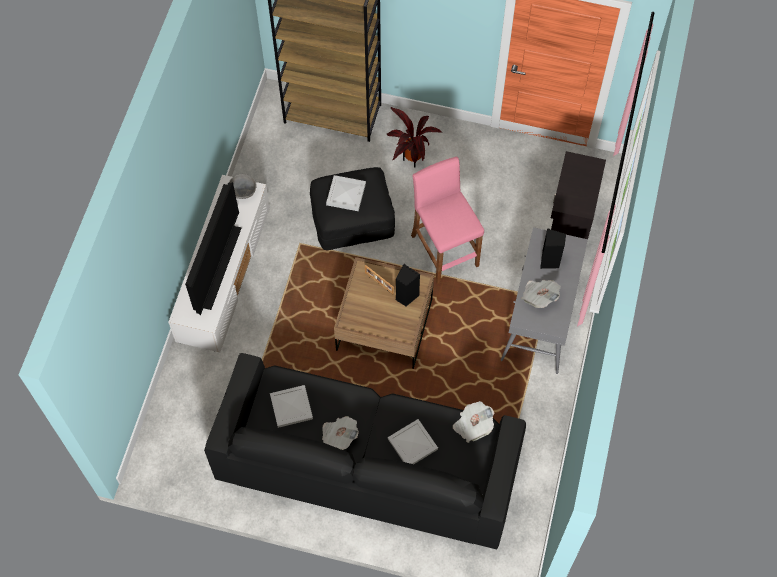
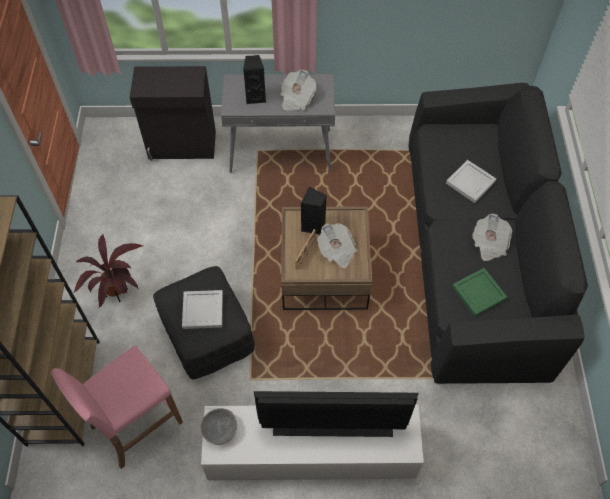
camera: 105 degrees left, 5 degrees down
white tray [270,385,313,428] -> green tray [452,268,508,317]
pink stool [411,156,484,284] -> pink stool moved to [50,346,183,469]
newspaper [453,401,494,443] -> newspaper moved to [317,223,358,268]

